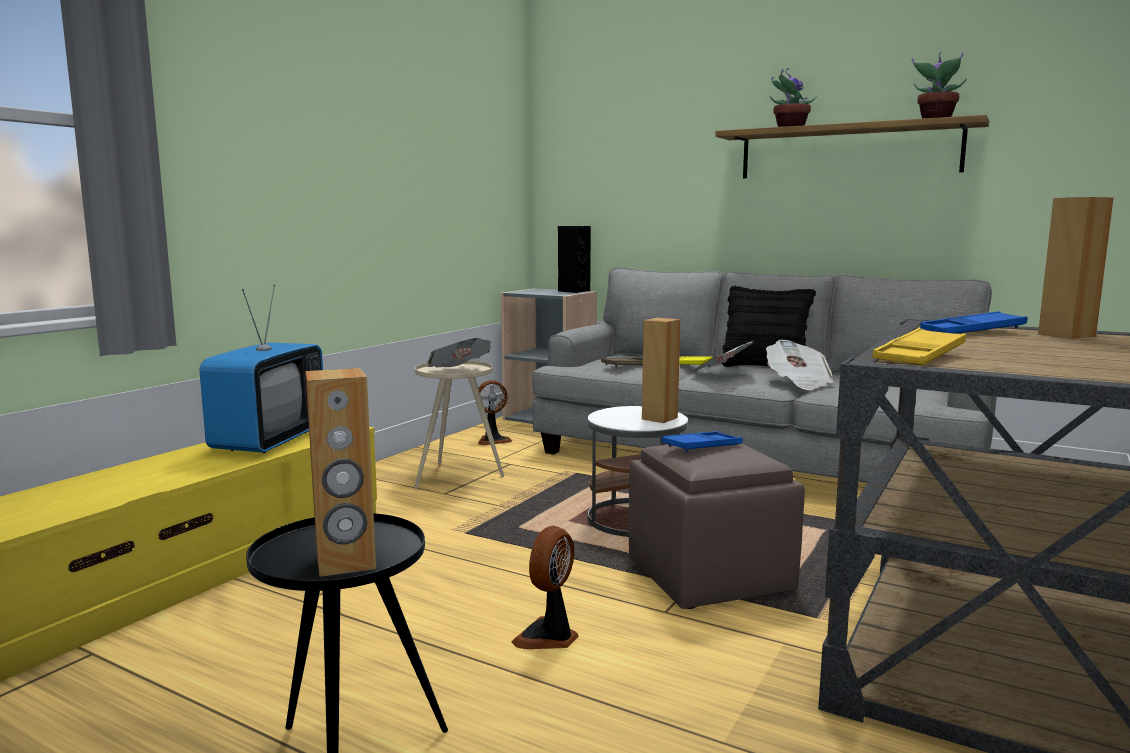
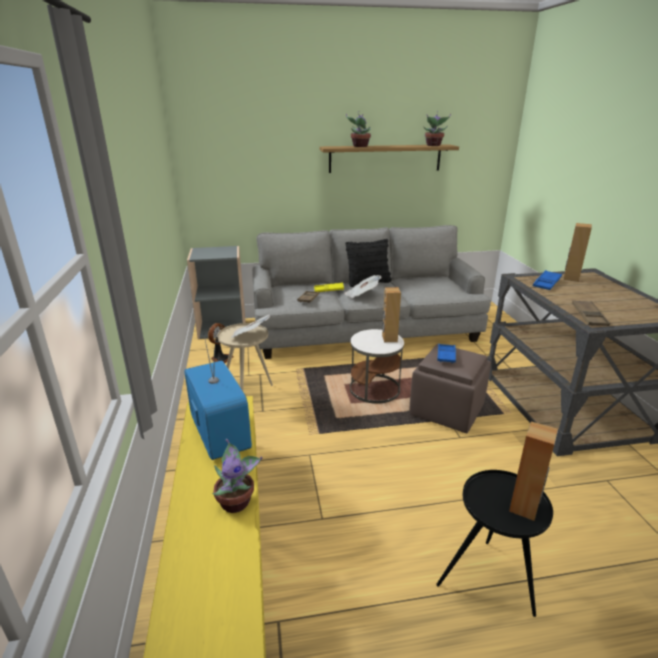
camera: 40 degrees left, 15 degrees up
fan [511,526,579,649] -> none
black speaker [558,226,591,293] -> none
newspaper [766,340,834,390] -> none
yellow tray [872,328,966,365] -> brown tray [572,300,610,326]
none -> potted plant [212,439,262,513]

